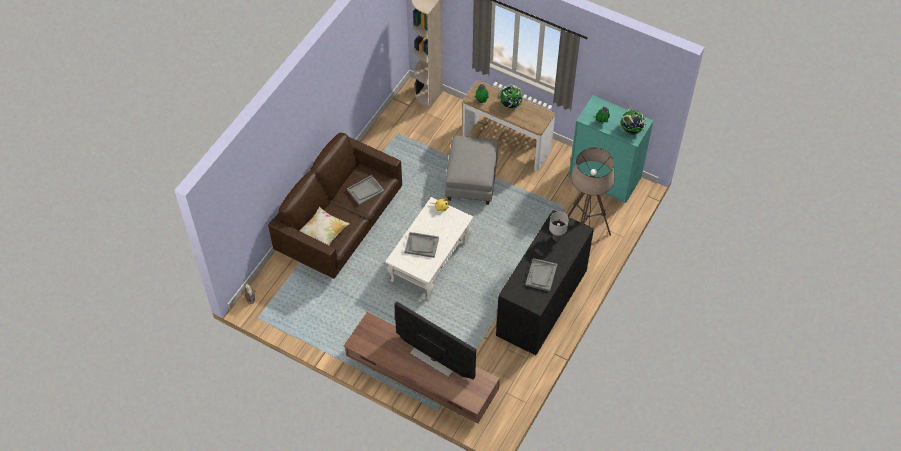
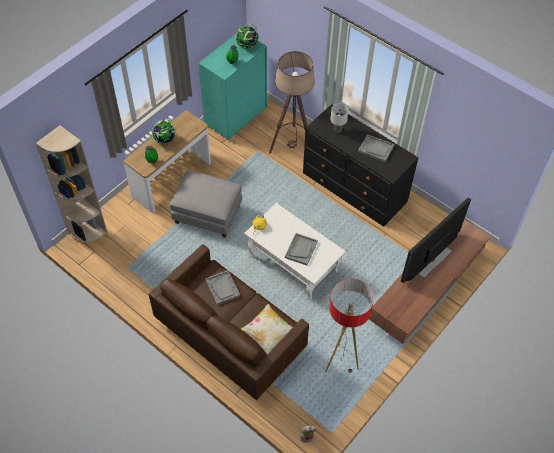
camera: 80 degrees left, 0 degrees up
none -> floor lamp [325,278,374,373]

